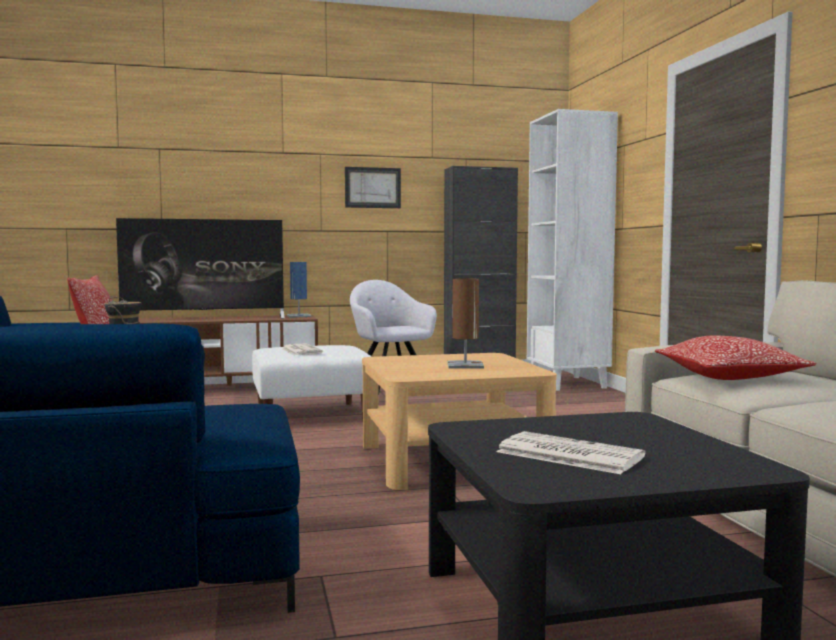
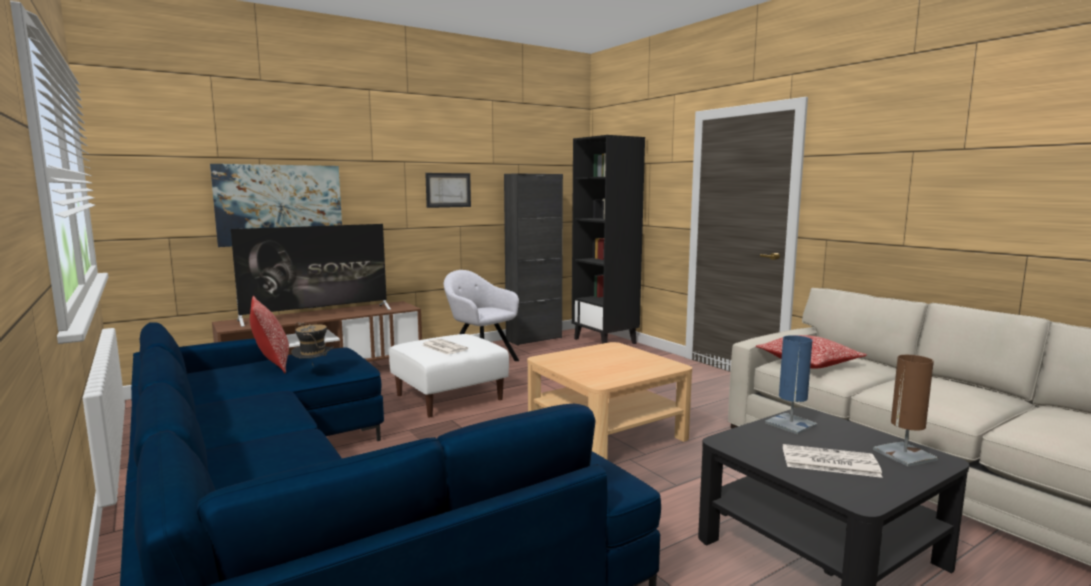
camera: 20 degrees left, 5 degrees up
blue table lamp [287,262,311,318] -> blue table lamp moved to [765,335,818,435]
brown table lamp [447,278,484,369] -> brown table lamp moved to [873,355,938,467]
white bookcase [527,109,618,391] -> black bookcase [572,135,645,344]
none -> picture [210,164,342,247]

